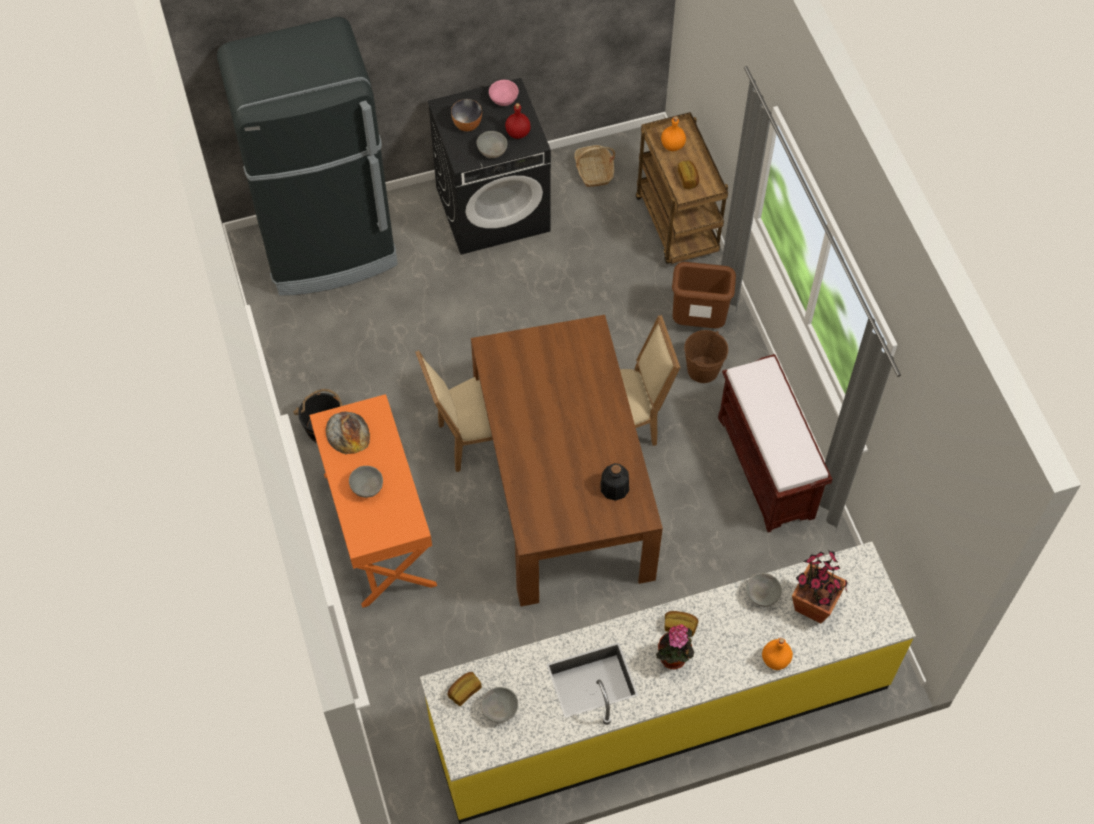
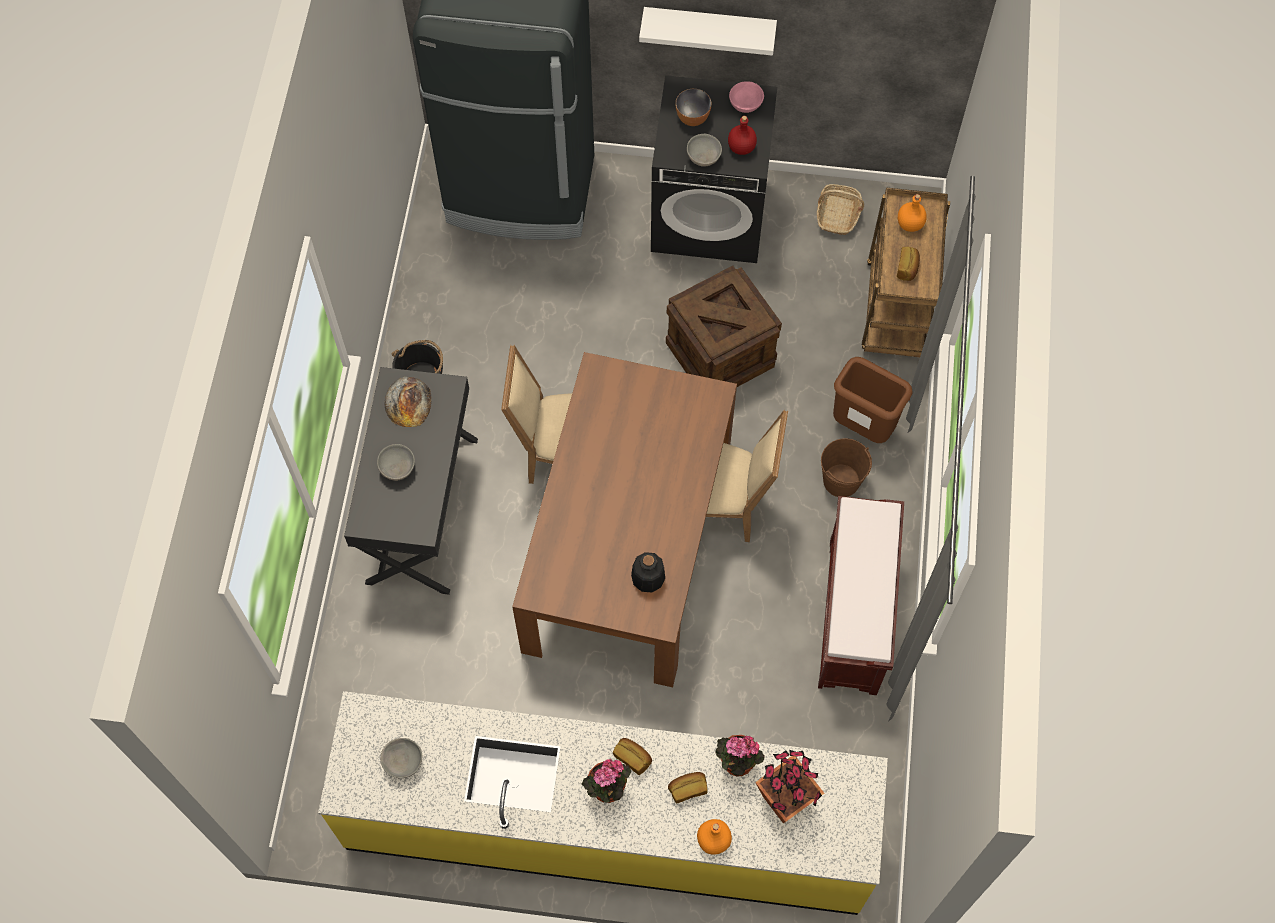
camera: 25 degrees right, 5 degrees up
orange desk [309,394,437,608] -> black desk [344,367,478,595]
bread [448,672,482,706] -> bread moved to [668,772,708,804]
grey bowl [746,573,782,607] -> potted plant [715,735,765,776]
none -> white shelf [639,7,777,56]
none -> crate [666,266,782,387]

